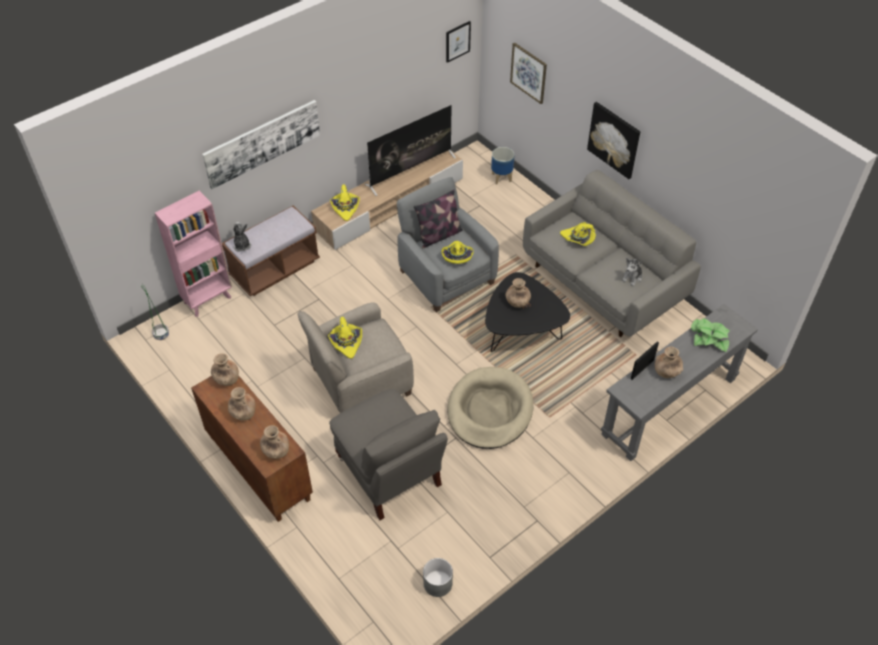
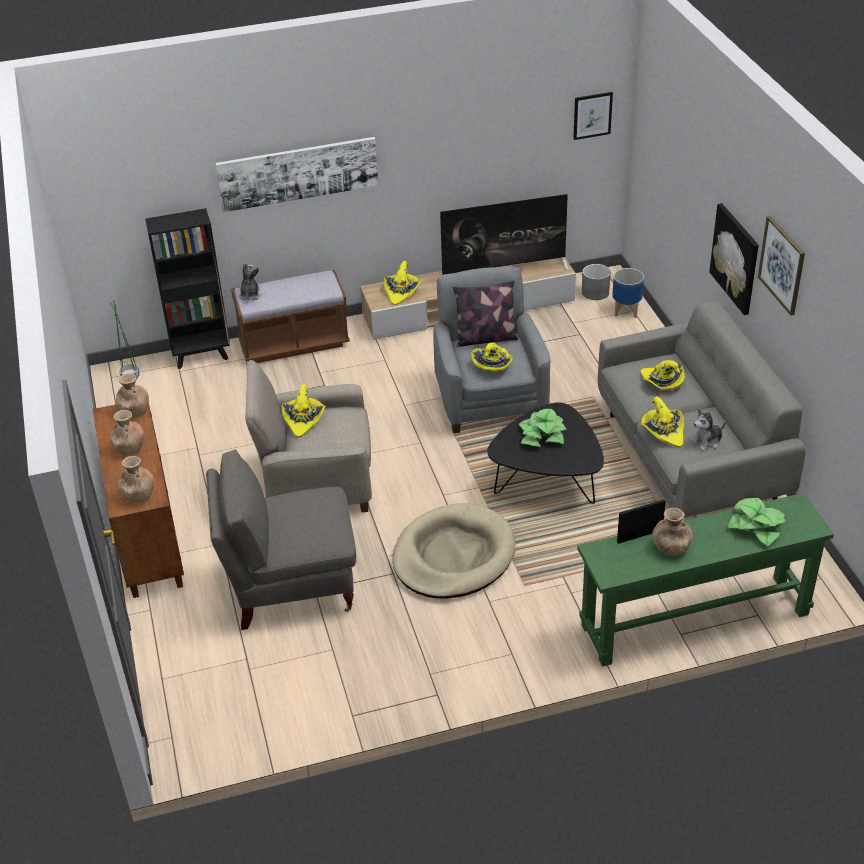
camera: 25 degrees right, 10 degrees down
pink bookcase [155,191,232,317] -> black bookcase [145,208,230,369]
grey armchair [329,389,448,520] -> grey armchair turned 90 degrees clockwise [206,449,356,630]
grey planter [423,558,453,597] -> grey planter moved to [582,264,611,300]
brown vase [506,278,531,308] -> potted plant [519,409,566,447]
picture [510,43,547,104] -> picture moved to [758,216,805,316]
grey console table [601,304,758,461] -> green console table [577,493,834,667]
none -> yellow hat [641,396,684,447]

